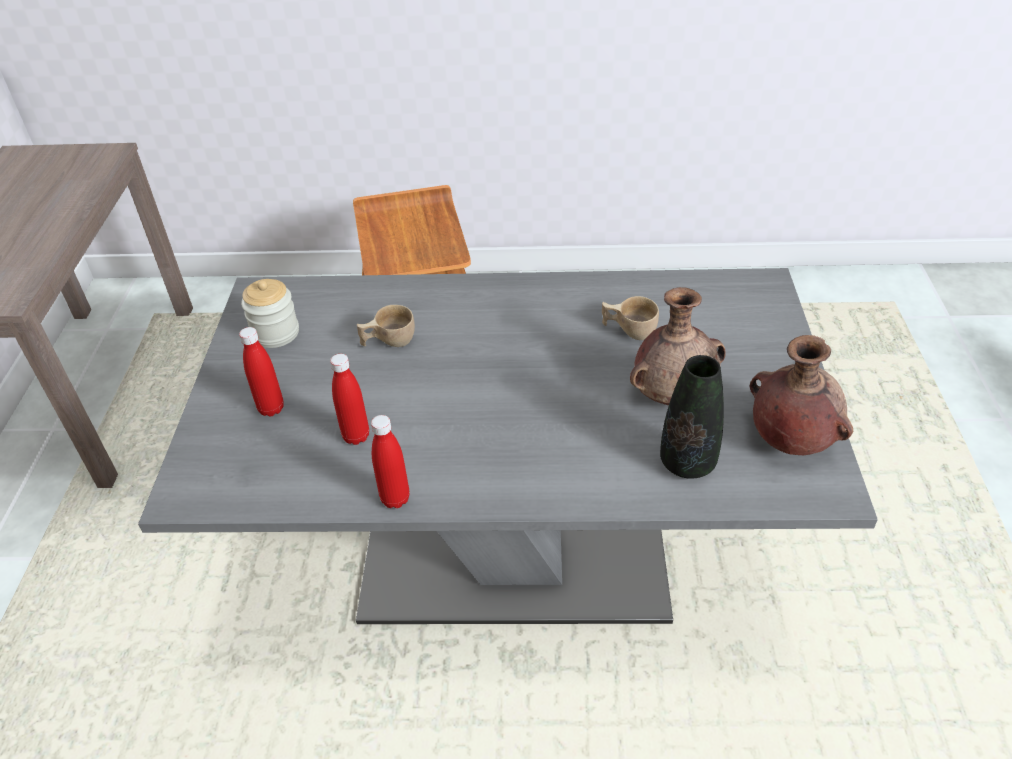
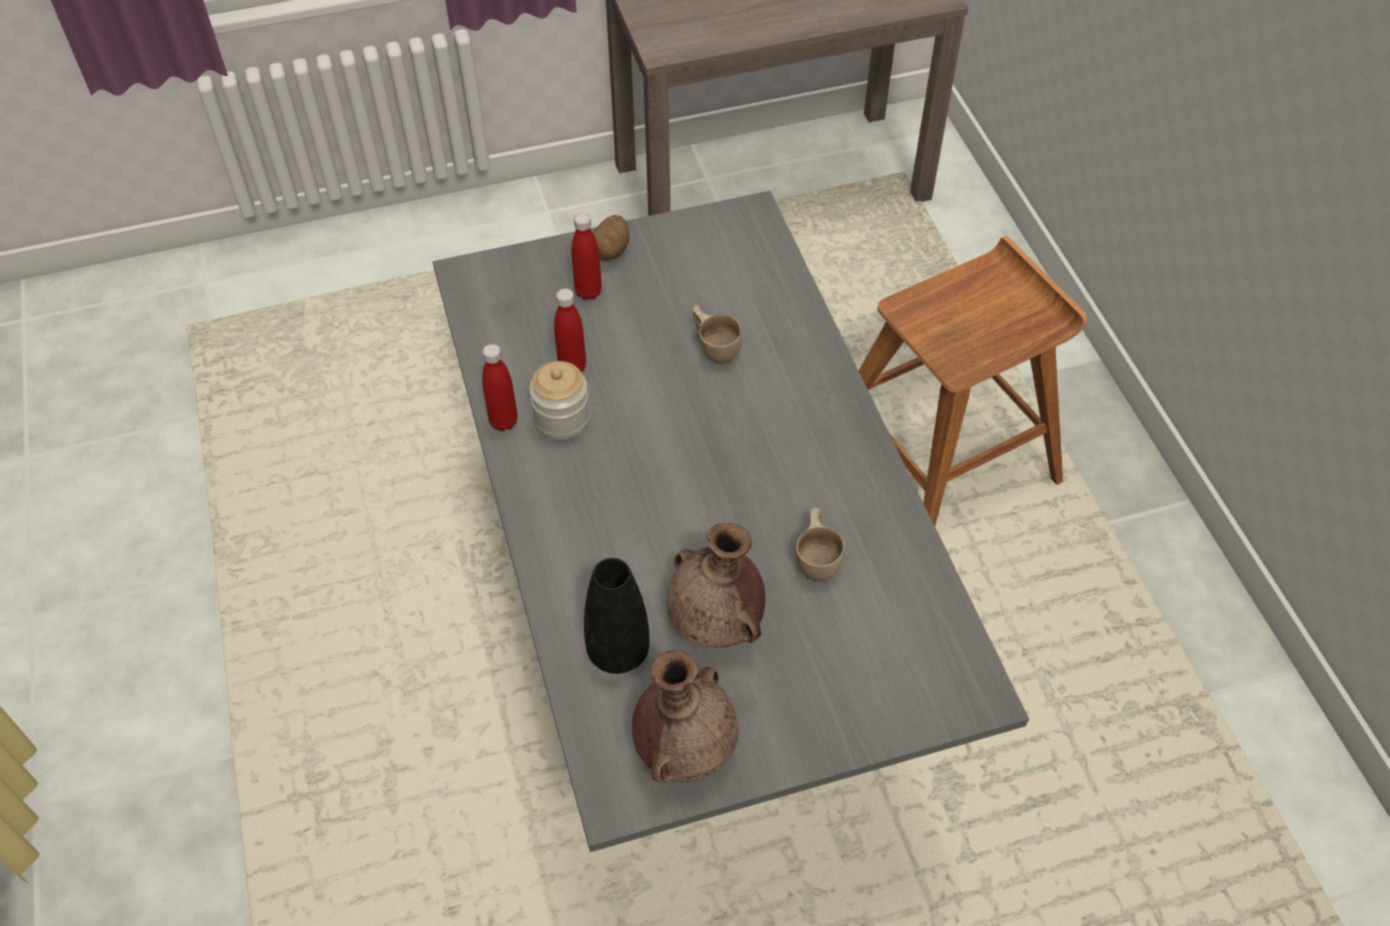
camera: 70 degrees right, 10 degrees up
jar [241,279,299,348] -> jar moved to [529,361,590,440]
none -> potato [593,215,630,260]

